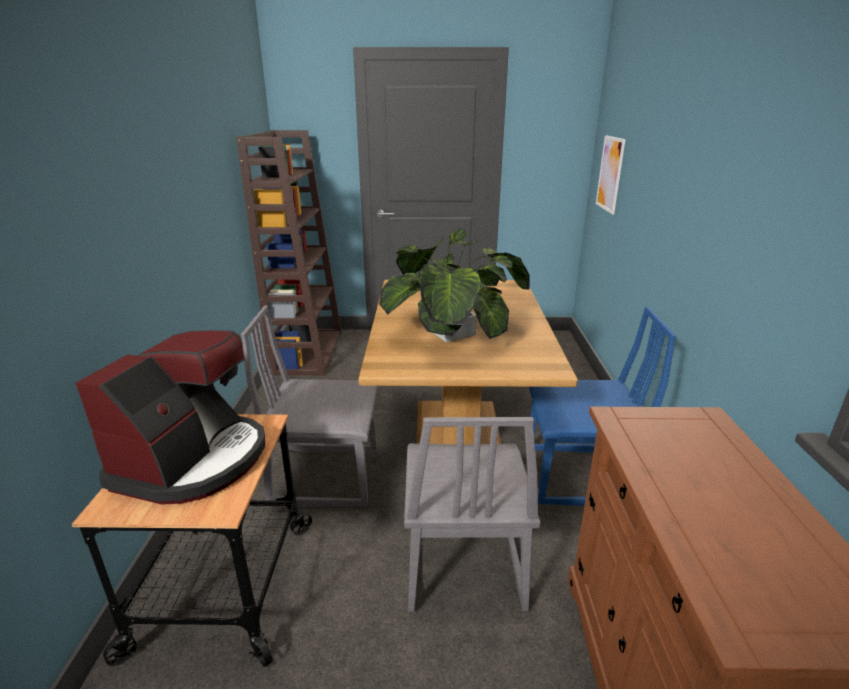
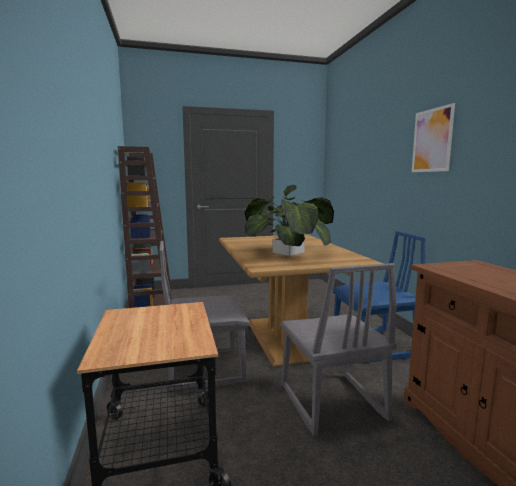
camera: 15 degrees left, 15 degrees down
coffee machine [76,330,265,505] -> none
picture [596,135,626,214] -> picture moved to [412,103,455,172]

